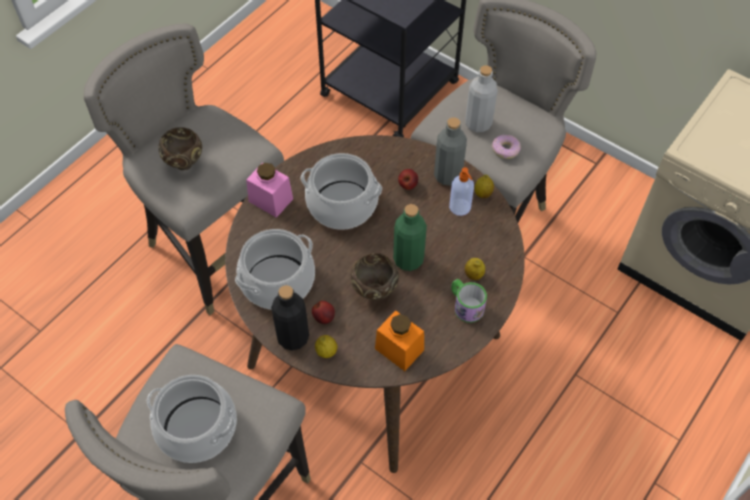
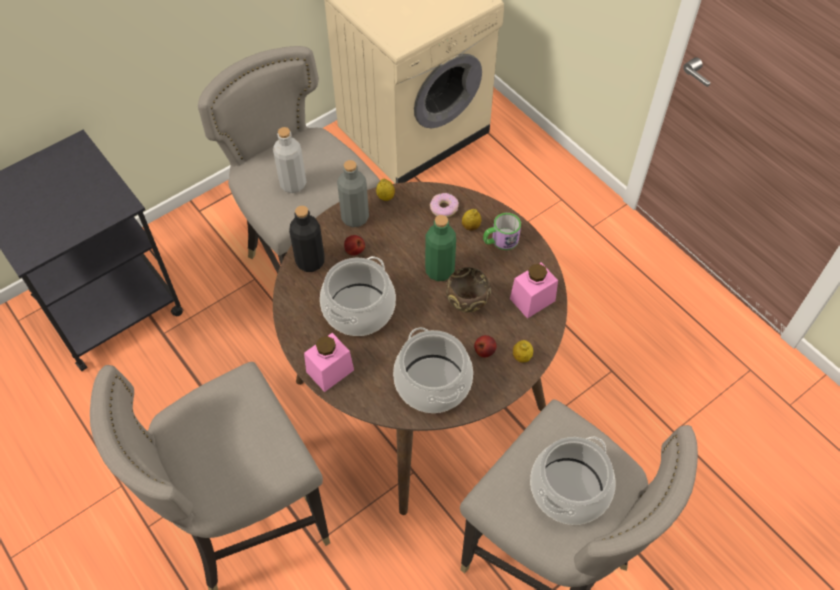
camera: 75 degrees left, 0 degrees up
brown bowl [158,127,202,170] -> none
black bottle [271,285,309,351] -> black bottle moved to [289,206,325,272]
orange jar [375,310,424,371] -> pink jar [510,263,558,319]
soap dispenser [449,167,474,216] -> none
donut [492,135,521,159] -> donut moved to [430,193,459,217]

